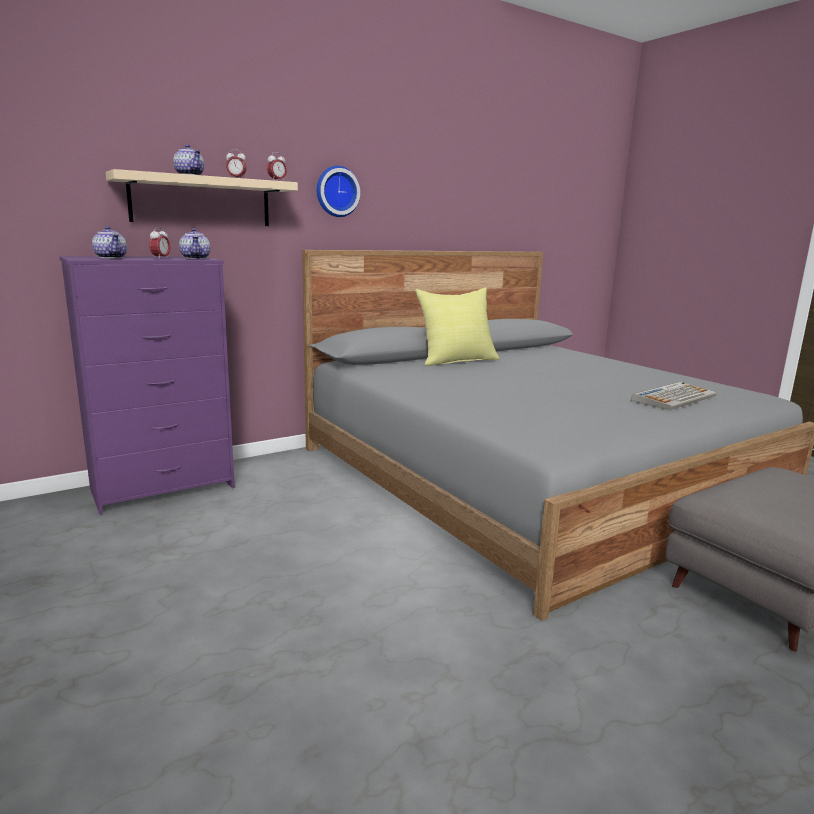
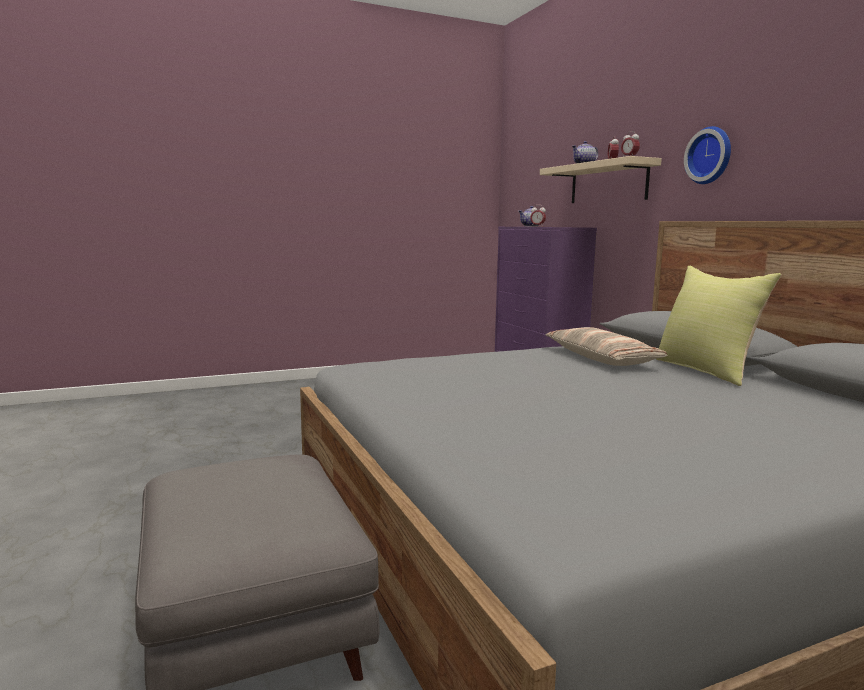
camera: 100 degrees right, 5 degrees down
teapot [179,228,210,259] -> none
keyboard [631,382,717,410] -> none
none -> pillow [546,327,667,366]

